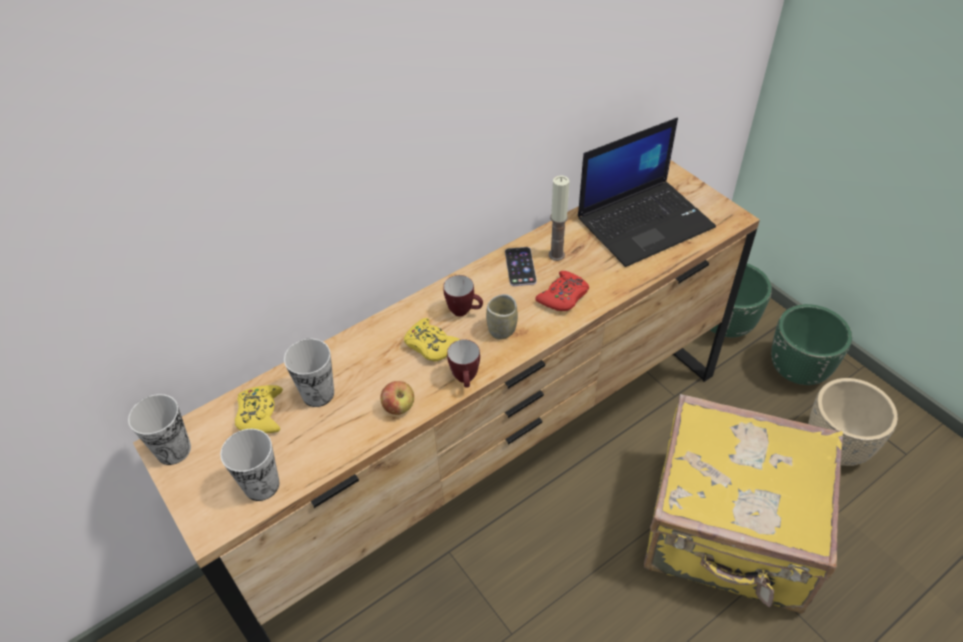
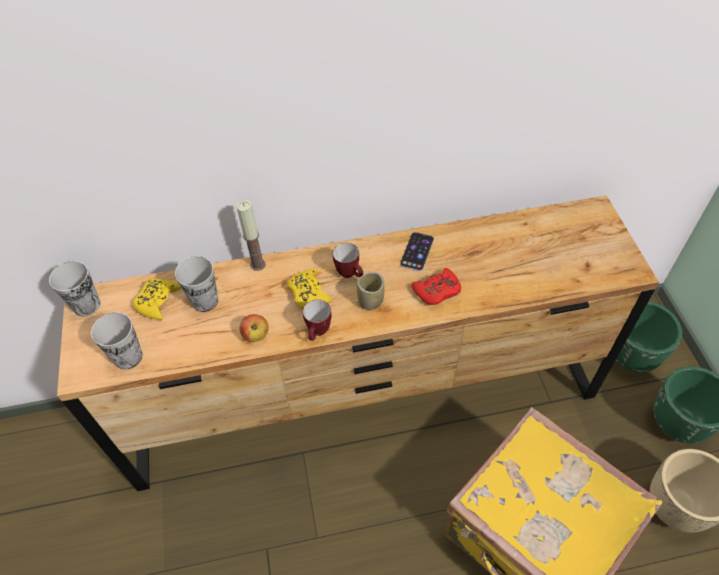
camera: 25 degrees right, 5 degrees up
candle [549,176,570,261] -> candle moved to [236,200,265,271]
laptop [578,118,716,267] -> none

